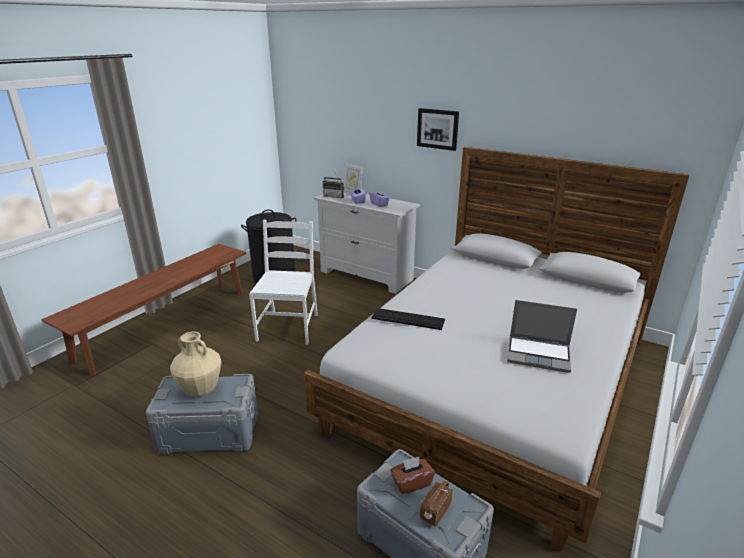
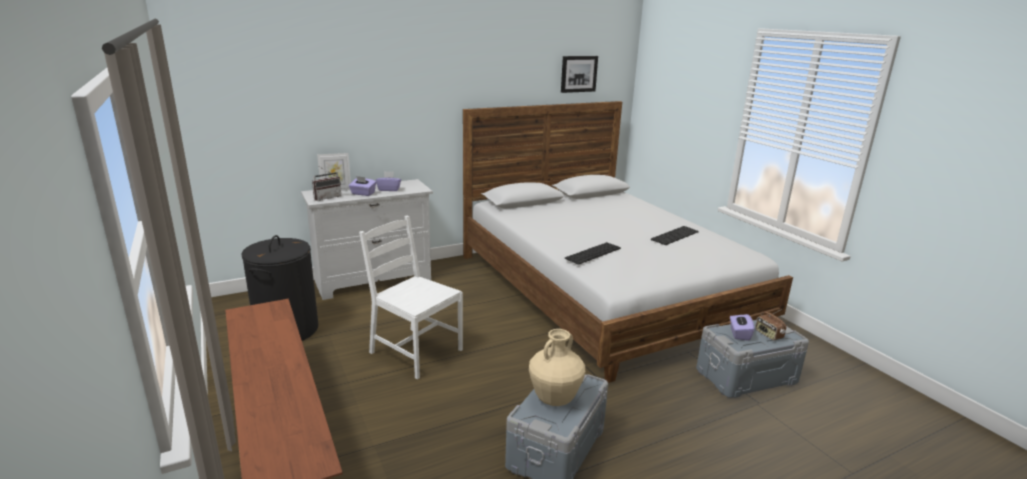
camera: 60 degrees left, 5 degrees down
brown tissue box [390,457,435,494] -> purple tissue box [730,314,754,341]
picture [417,108,459,151] -> picture moved to [561,56,598,93]
laptop [507,300,577,373] -> keyboard [651,226,699,245]

